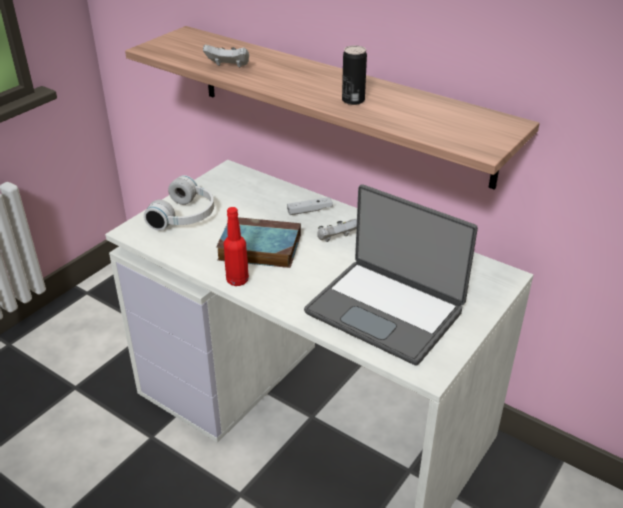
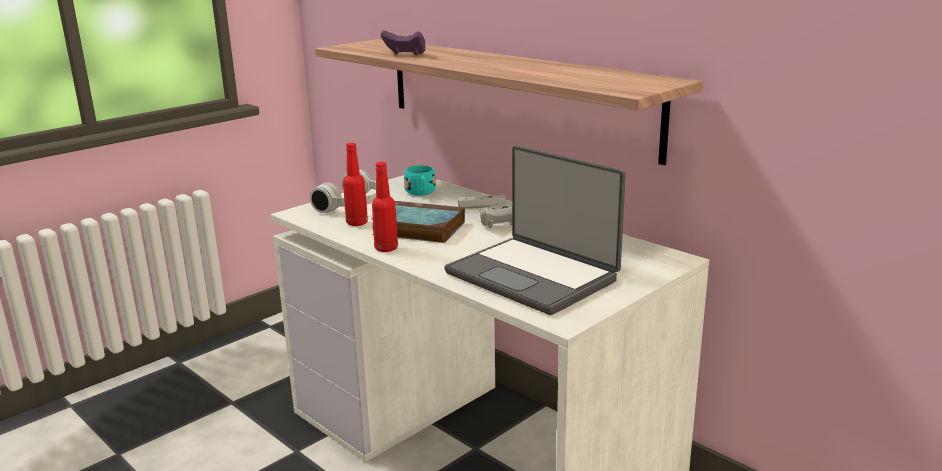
camera: 10 degrees right, 15 degrees down
white game controller [203,44,249,68] -> purple game controller [381,30,426,55]
can [342,45,367,105] -> none
none -> red bottle [343,143,368,226]
none -> turquoise mug [404,166,436,196]

